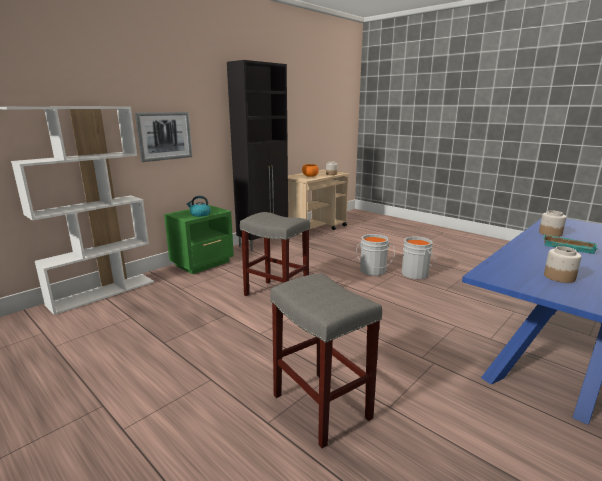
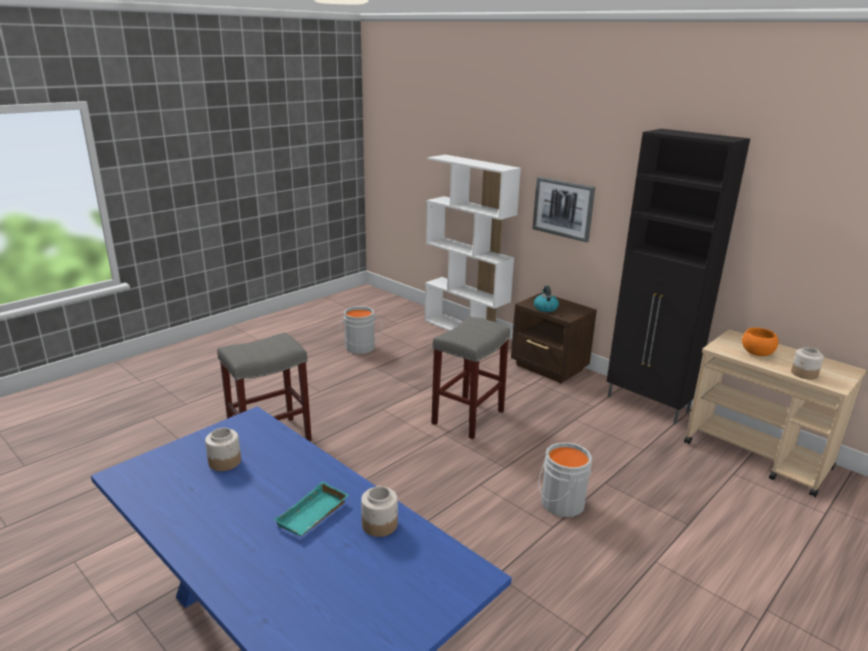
camera: 90 degrees right, 5 degrees up
green nightstand [164,205,234,274] -> brown nightstand [511,292,597,383]
grey bucket [402,237,436,279] -> grey bucket moved to [340,306,382,354]

